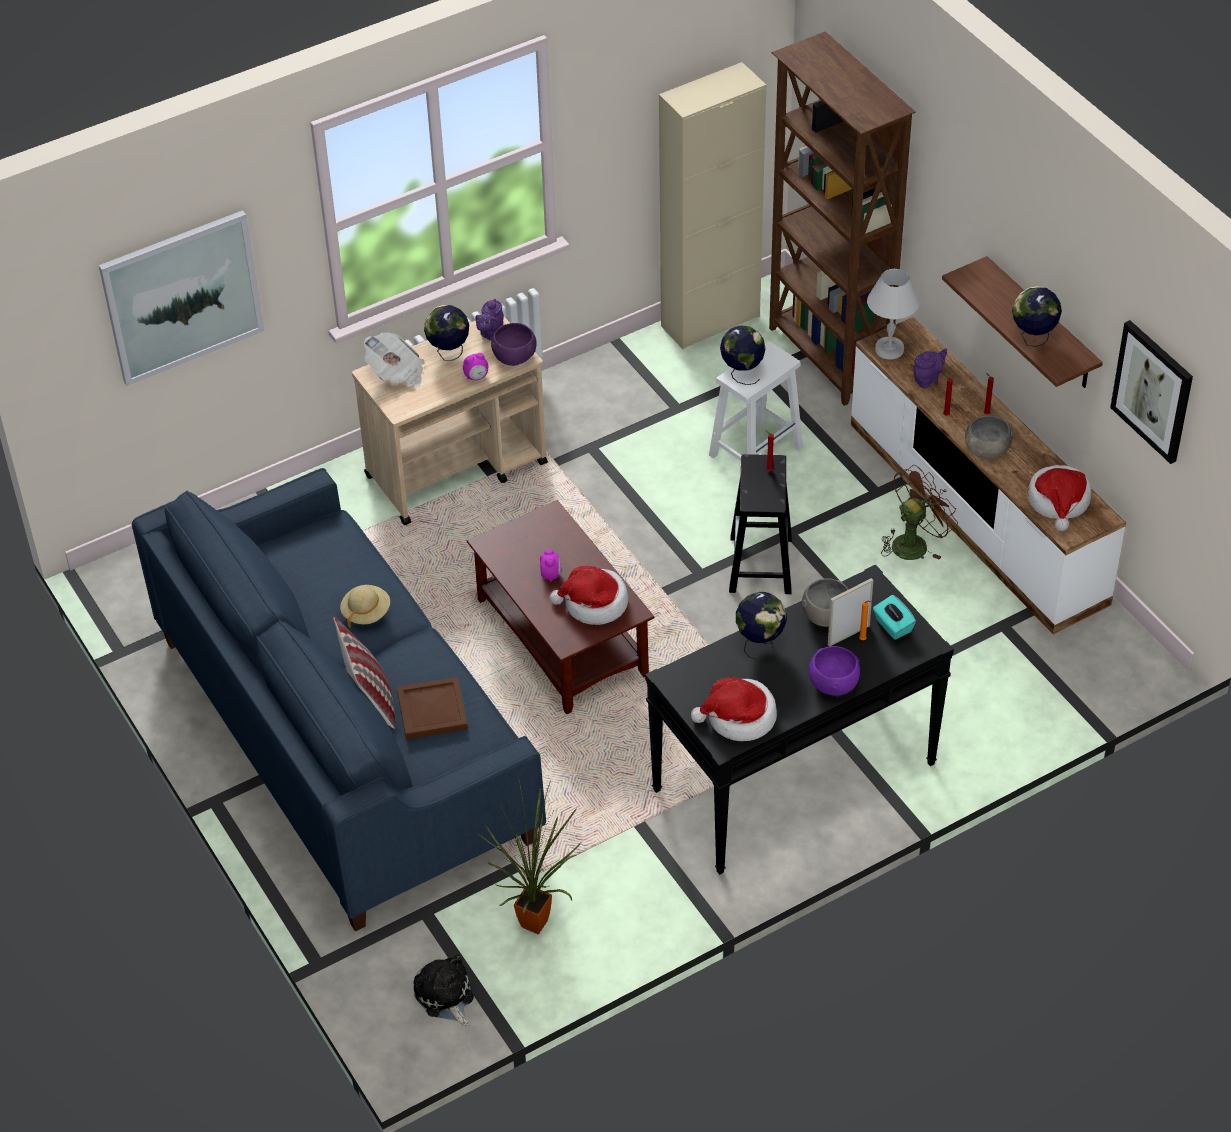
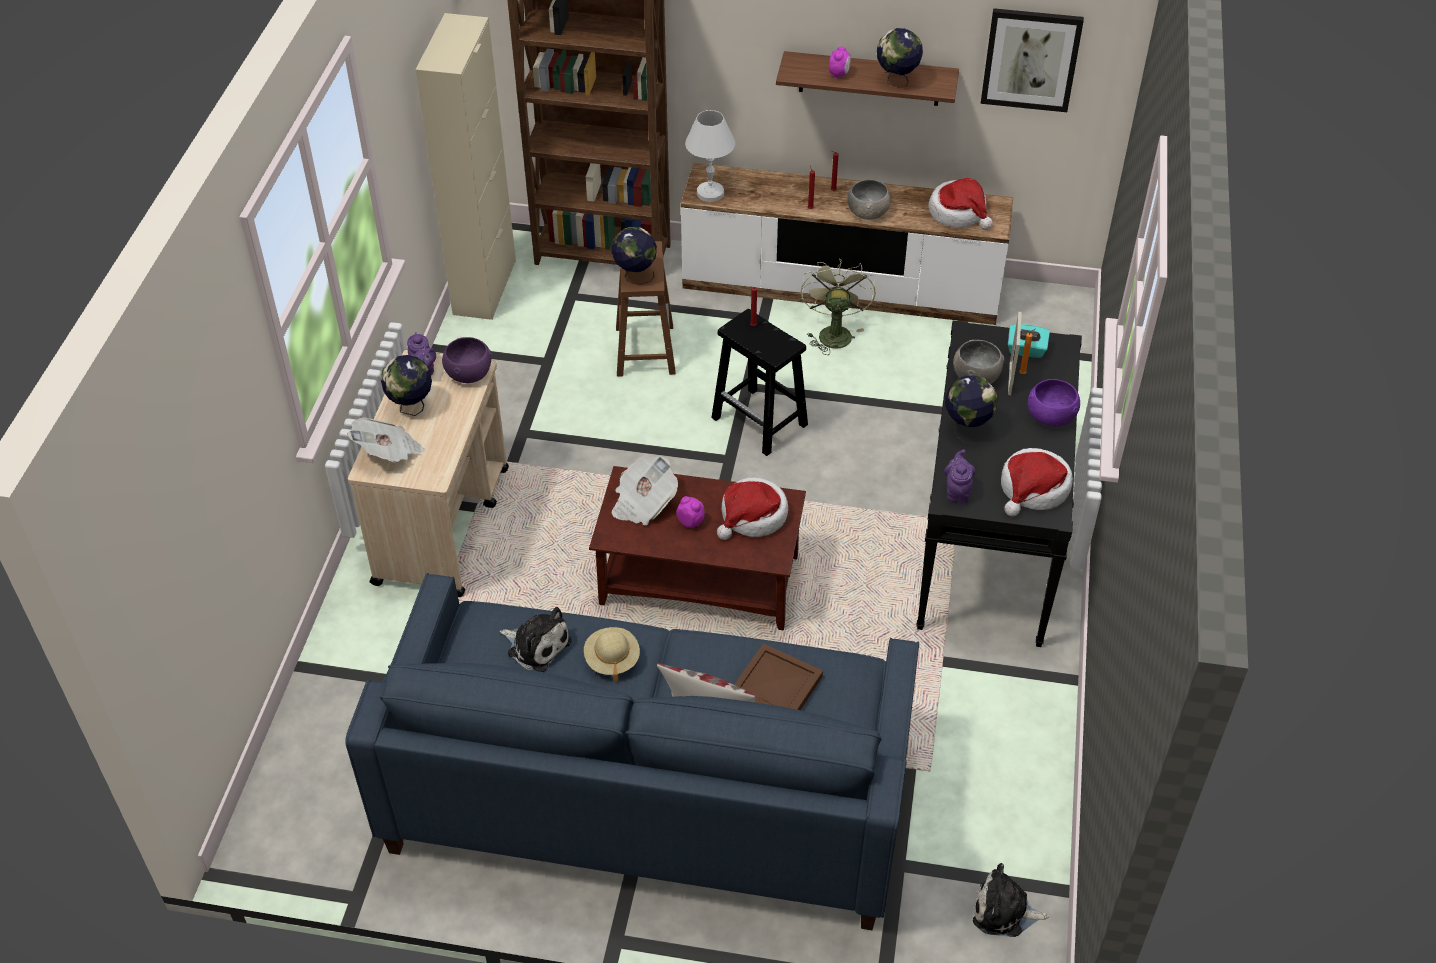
camera: 50 degrees left, 0 degrees up
picture [99,210,265,386] -> none
alarm clock [463,353,488,380] -> alarm clock moved to [829,46,851,79]
potted plant [478,780,581,934] -> none
white stool [709,341,803,461] -> brown stool [616,241,676,377]
brown fan [881,465,958,560] -> green fan [801,258,876,355]
purple teapot [913,348,947,388] -> purple teapot moved to [944,449,975,503]
none -> plush toy [500,607,572,672]
none -> newspaper [612,456,678,525]

